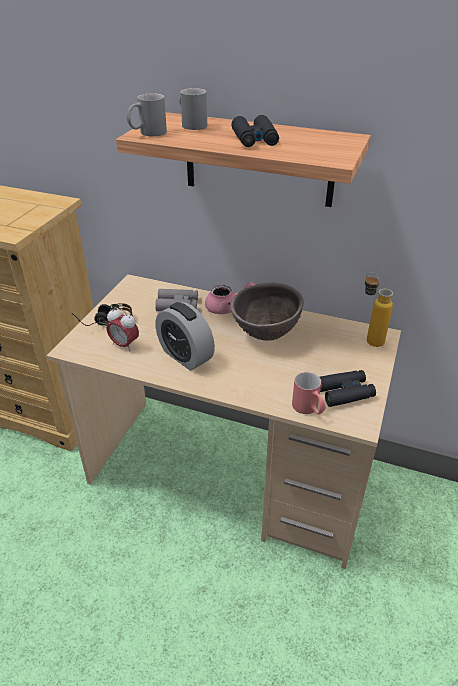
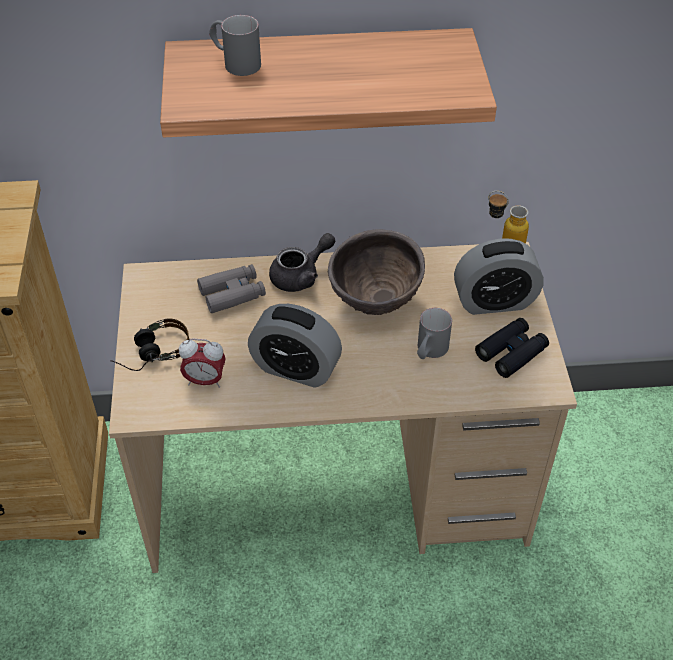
camera: 25 degrees left, 10 degrees up
grey mug [126,93,167,136] -> grey mug moved to [417,308,452,359]
pink teapot [205,282,255,314] -> grey teapot [269,233,335,292]
black binoculars [231,115,279,147] -> none
red mug [292,372,326,414] -> none
none -> alarm clock [454,239,544,315]

